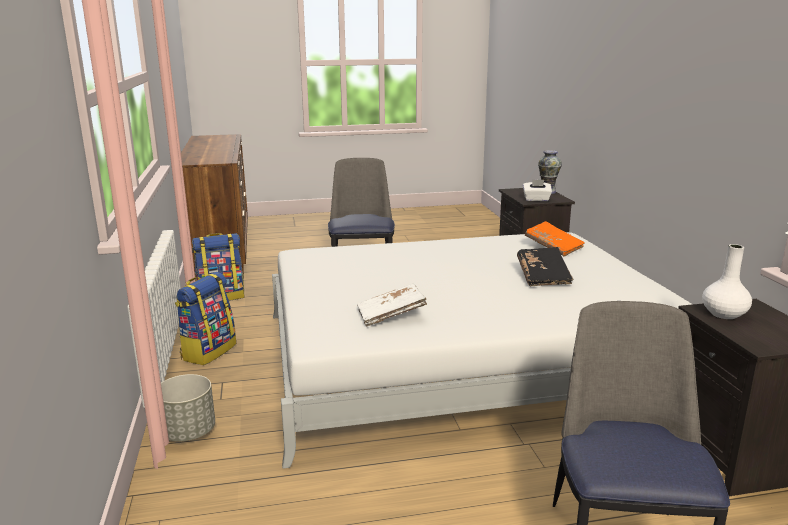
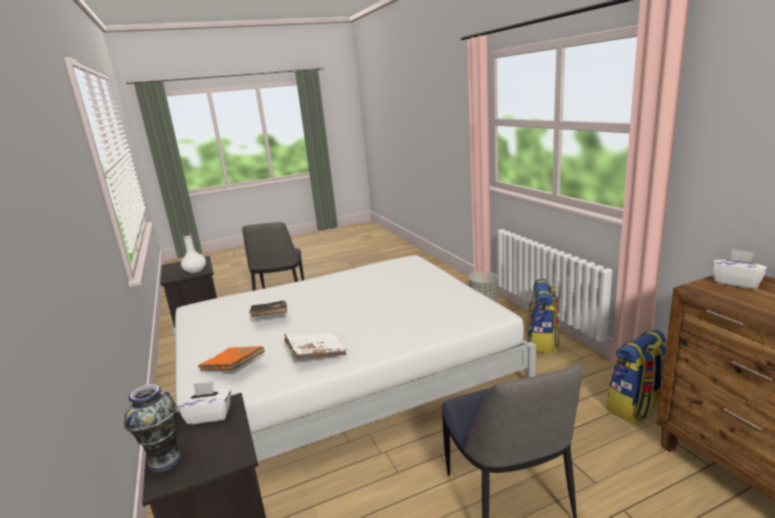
camera: 170 degrees right, 0 degrees up
white book [357,284,427,327] -> white book moved to [284,332,347,359]
none -> white tissue box [712,249,767,289]

